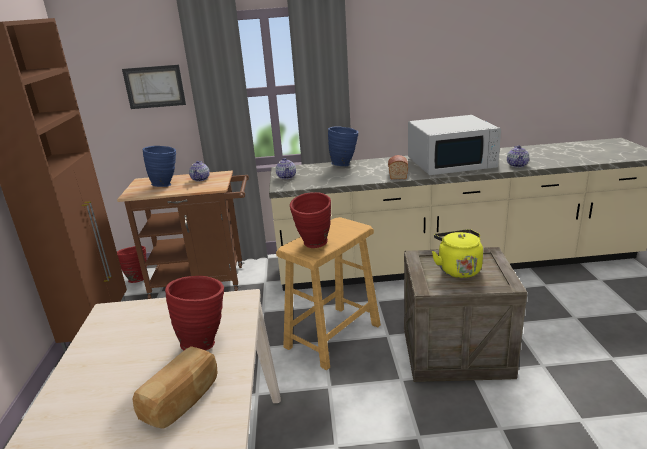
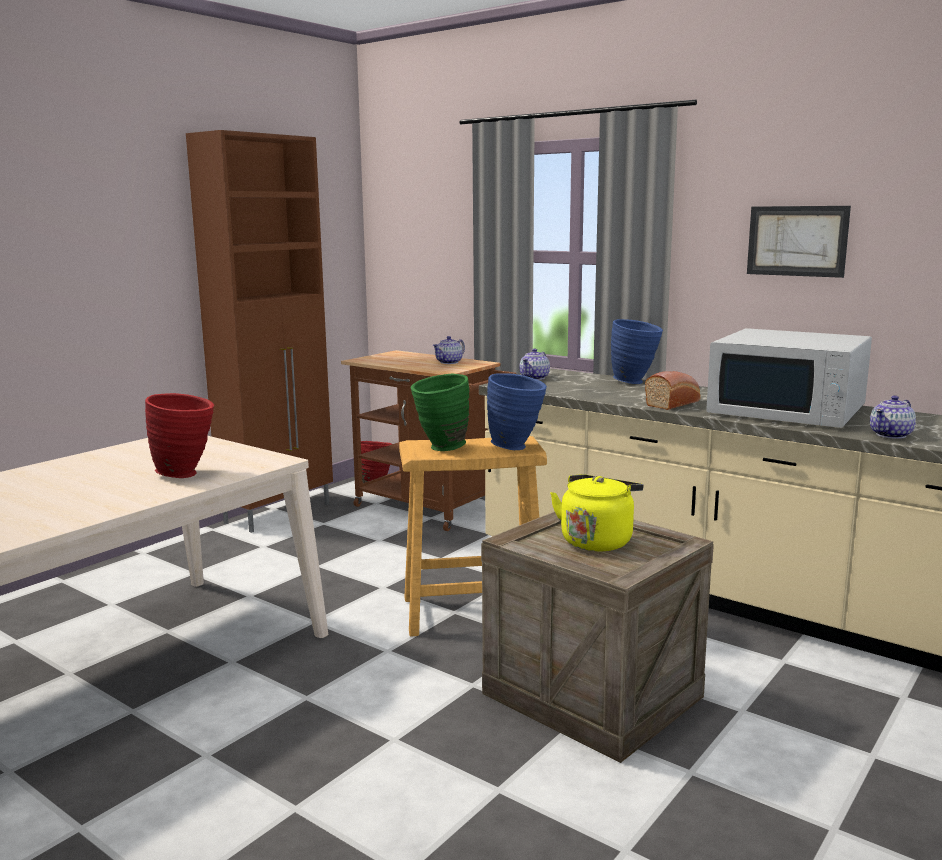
camera: 40 degrees right, 10 degrees down
picture [122,65,186,109] -> picture moved to [747,206,851,278]
bread [132,346,218,429] -> none
blue vase [142,146,176,187] -> blue vase moved to [487,373,547,450]
red vase [290,192,331,248] -> green vase [411,373,469,451]

